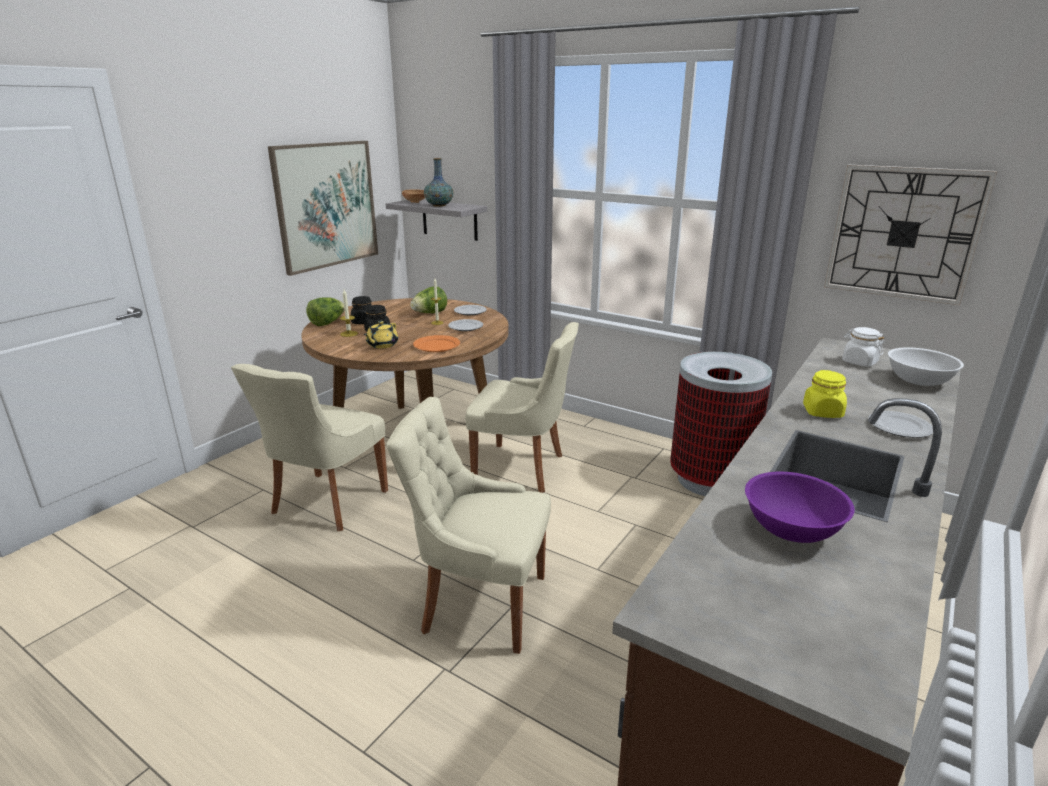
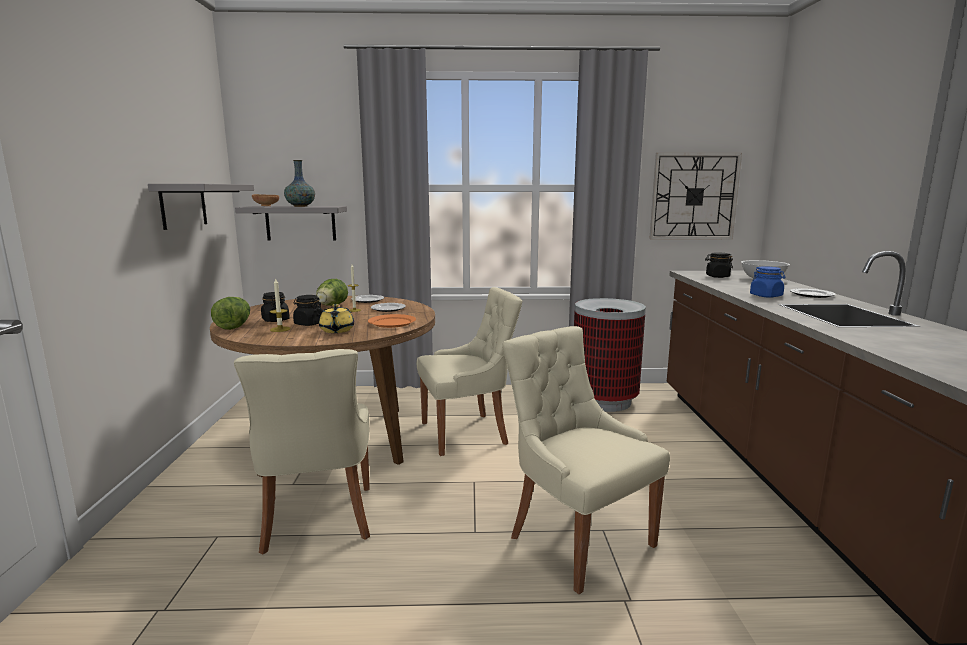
camera: 35 degrees left, 10 degrees down
picture [268,141,378,276] -> grey shelf [148,184,254,230]
beige chair [387,397,551,654] -> beige chair turned 75 degrees clockwise [502,326,670,594]
purple bowl [745,472,855,543] -> none
yellow jar [803,370,847,418] -> blue jar [750,266,785,298]
white jar [842,327,885,367] -> black jar [705,252,733,278]

